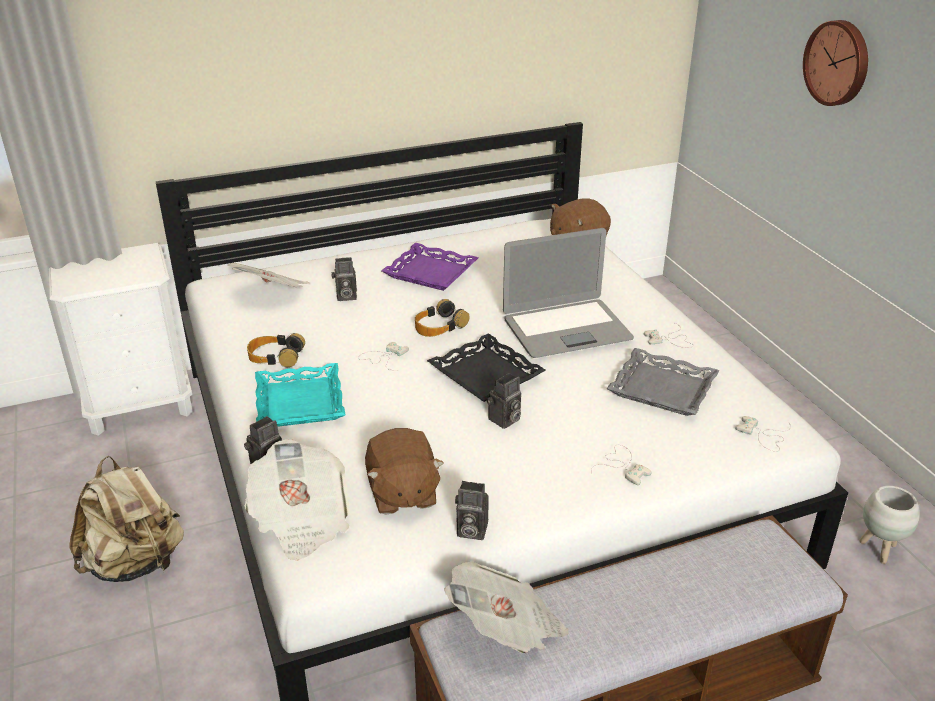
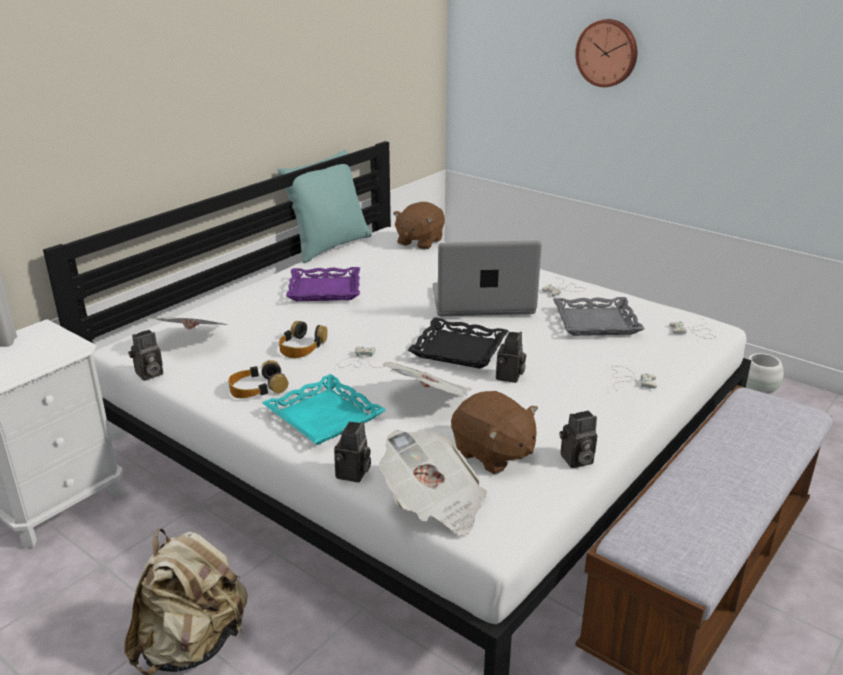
camera: 30 degrees left, 5 degrees down
camera [332,257,357,301] -> camera moved to [128,330,163,381]
headphones [415,299,470,337] -> headphones moved to [279,321,328,358]
newspaper [444,562,568,654] -> newspaper moved to [383,362,472,396]
laptop [503,228,634,358] -> laptop turned 135 degrees counterclockwise [433,241,542,316]
none -> turquoise pillow [278,150,372,263]

